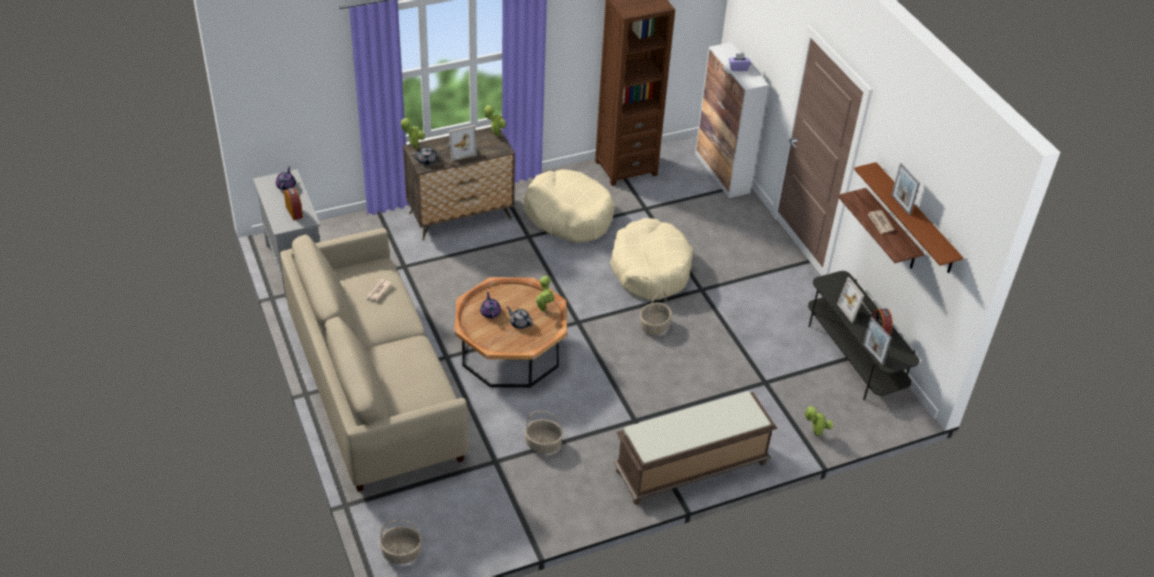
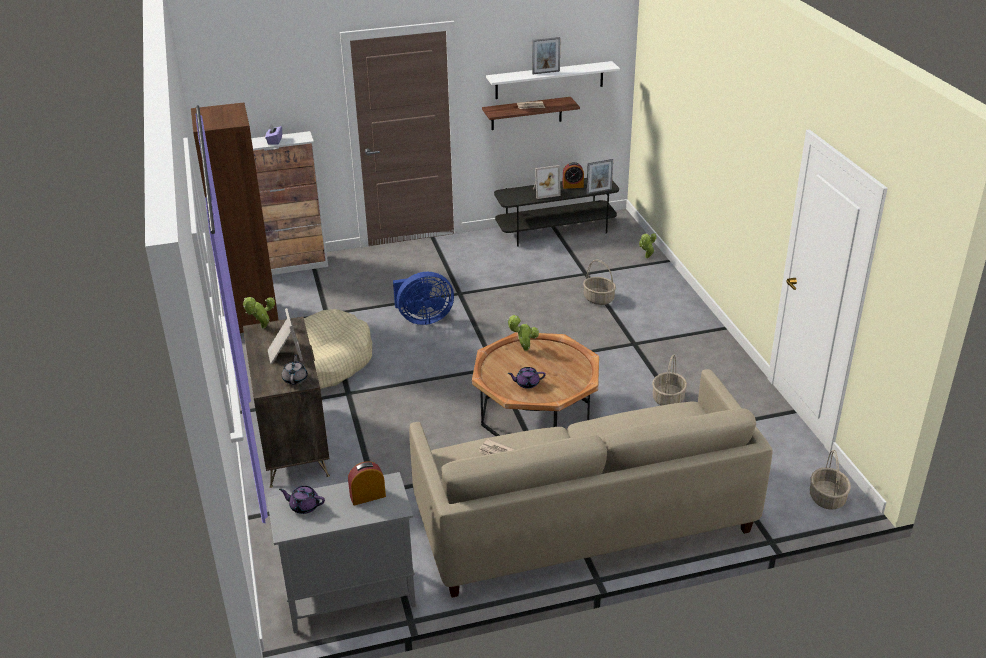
camera: 80 degrees left, 10 degrees down
potted plant [400,118,425,149] -> none
grey teapot [506,306,533,329] -> none
beige dog bed [610,218,693,301] -> blue fan [393,272,454,325]
brown bench [614,391,777,505] -> none
basket [640,291,672,335] -> basket moved to [583,260,616,305]
brown shelf [854,162,963,273] -> white shelf [486,61,620,99]

